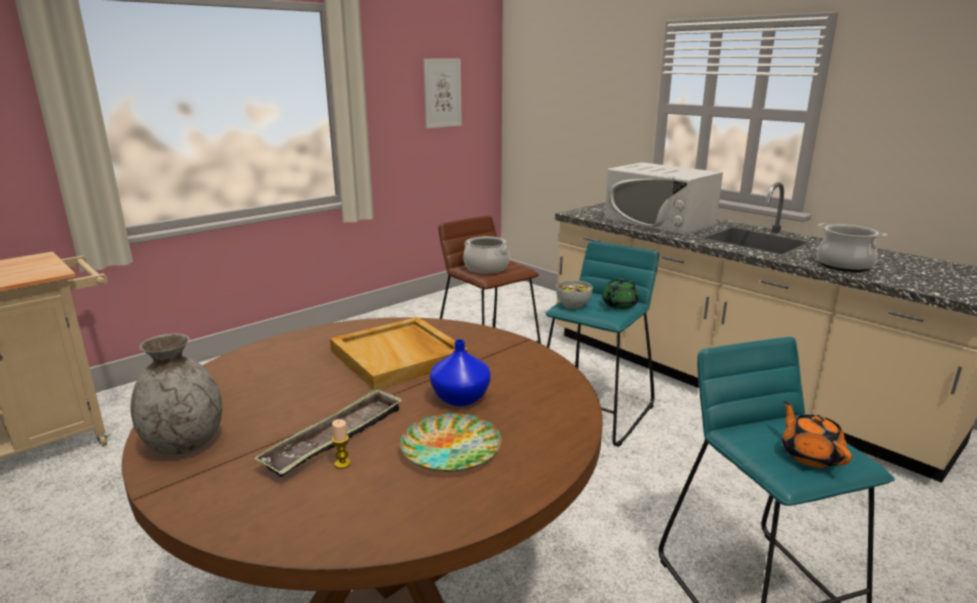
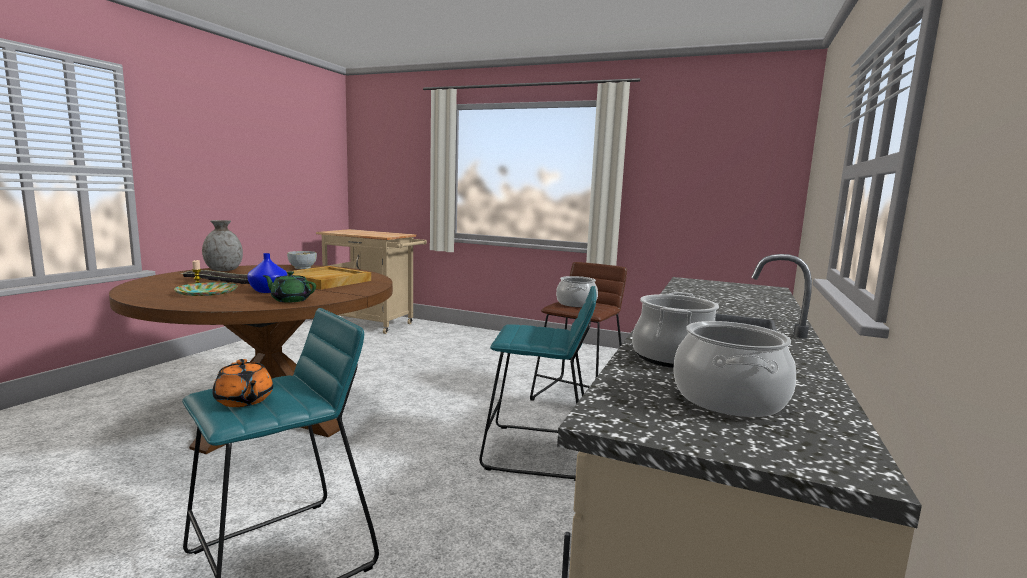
camera: 65 degrees right, 10 degrees down
picture [424,59,462,129] -> none
bowl [556,280,593,309] -> bowl moved to [287,251,317,269]
green teapot [602,278,639,309] -> green teapot moved to [263,271,316,302]
white microwave [605,162,723,235] -> none
orange teapot [782,401,852,468] -> orange teapot turned 90 degrees clockwise [212,359,273,407]
none -> cooking pot [674,321,796,417]

